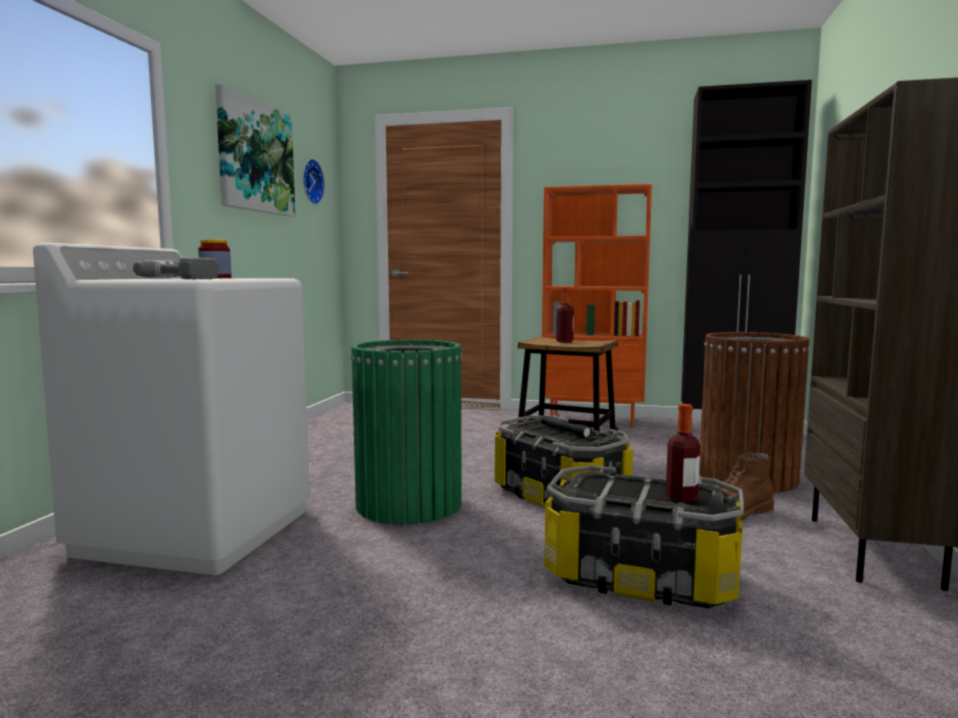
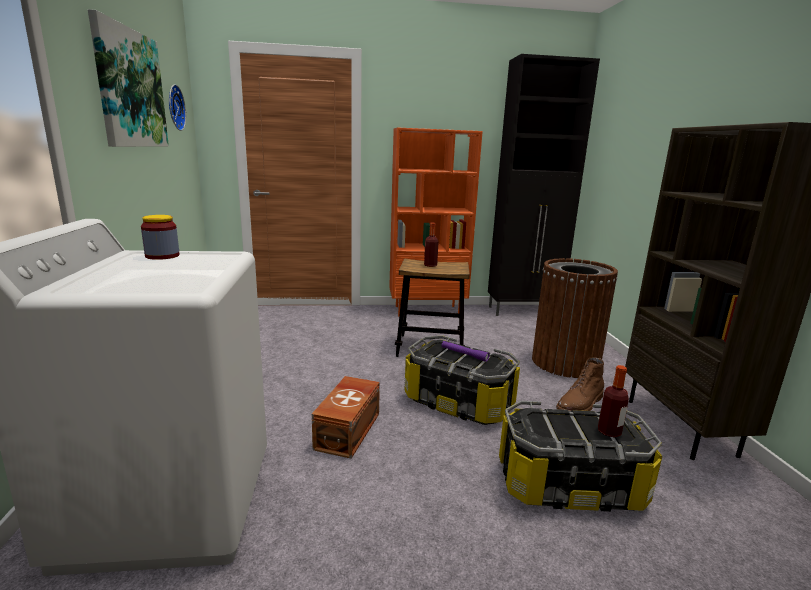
camera: 20 degrees left, 10 degrees up
power drill [133,258,219,279] -> none
green trash can [350,339,462,525] -> brown storage box [312,376,380,459]
black flashlight [541,416,592,438] -> purple flashlight [442,341,489,362]

